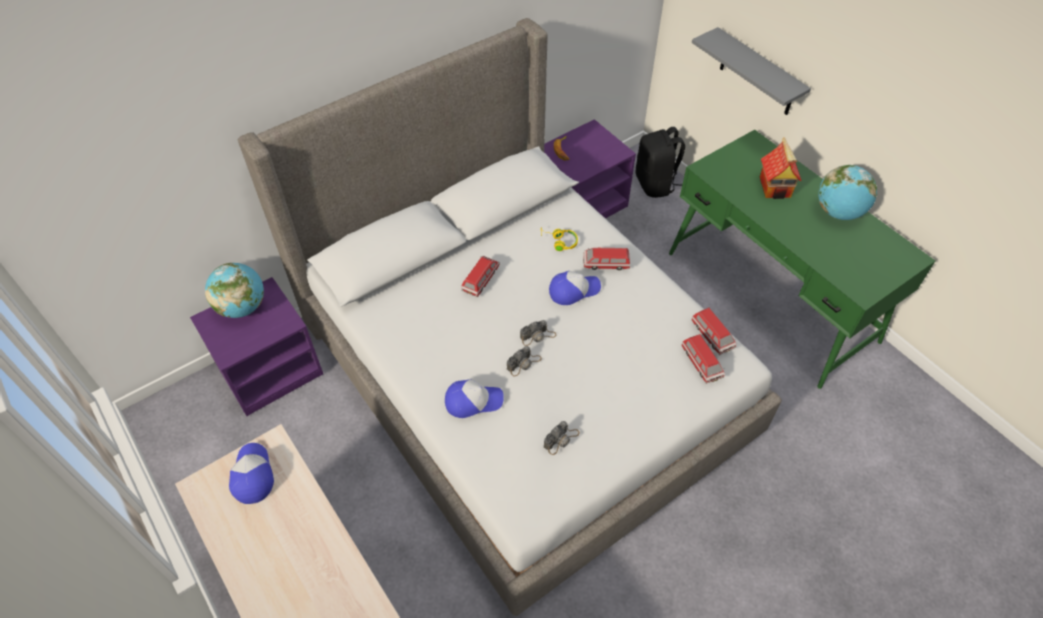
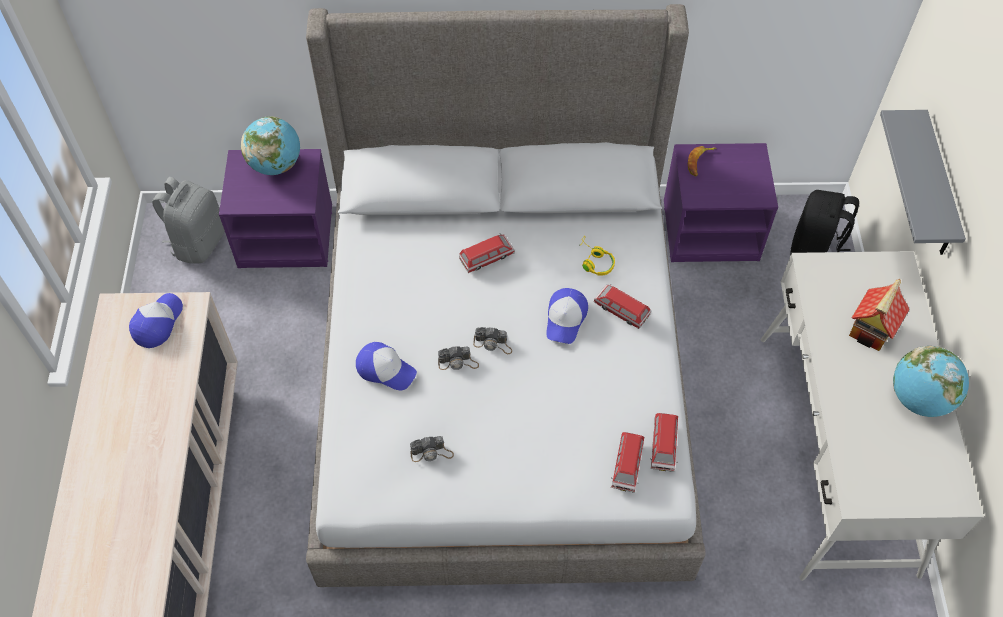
camera: 35 degrees right, 5 degrees up
cap [549,271,601,305] -> cap turned 90 degrees clockwise [546,288,588,344]
green desk [669,130,935,389] -> white desk [761,251,983,581]
none -> grey backpack [152,177,225,264]

